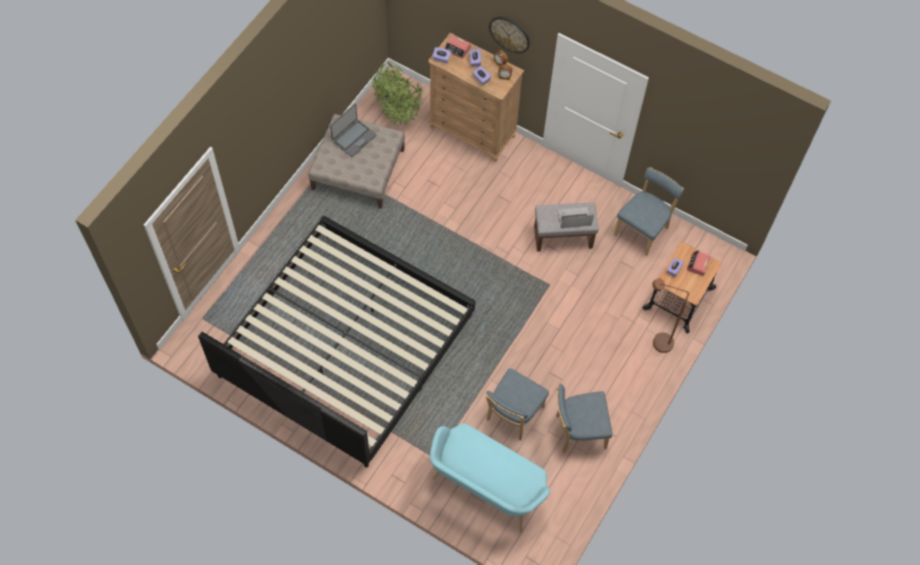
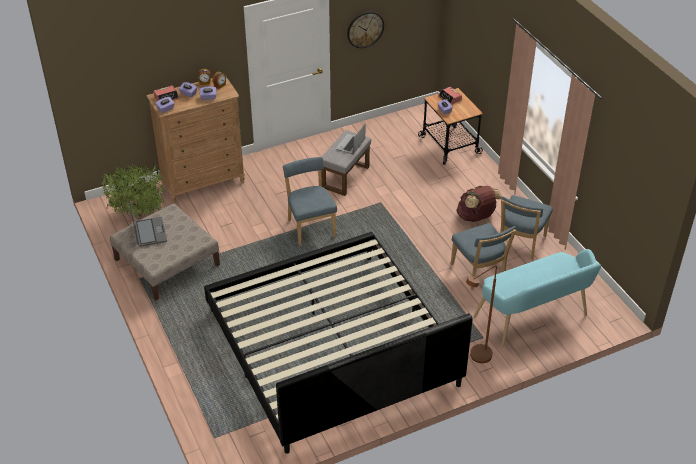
camera: 55 degrees left, 20 degrees down
wall clock [489,17,530,54] -> wall clock moved to [347,11,384,48]
blue chair [614,167,684,256] -> blue chair moved to [283,157,337,246]
brown floor lamp [652,278,689,353] -> brown floor lamp moved to [466,266,497,363]
none -> brown backpack [456,186,502,222]

